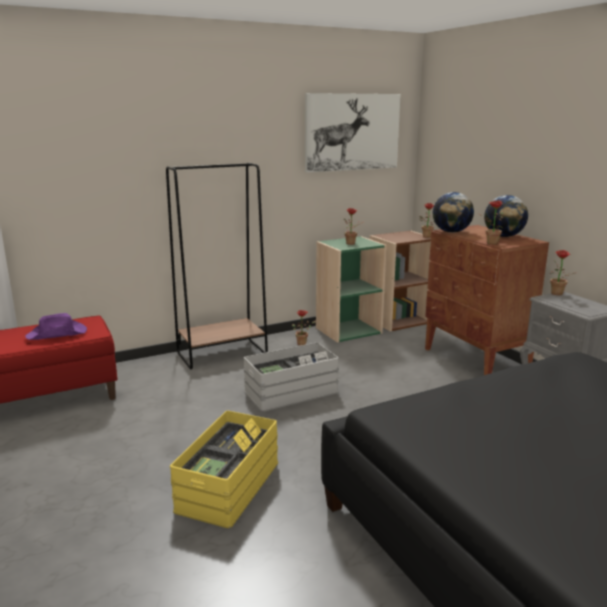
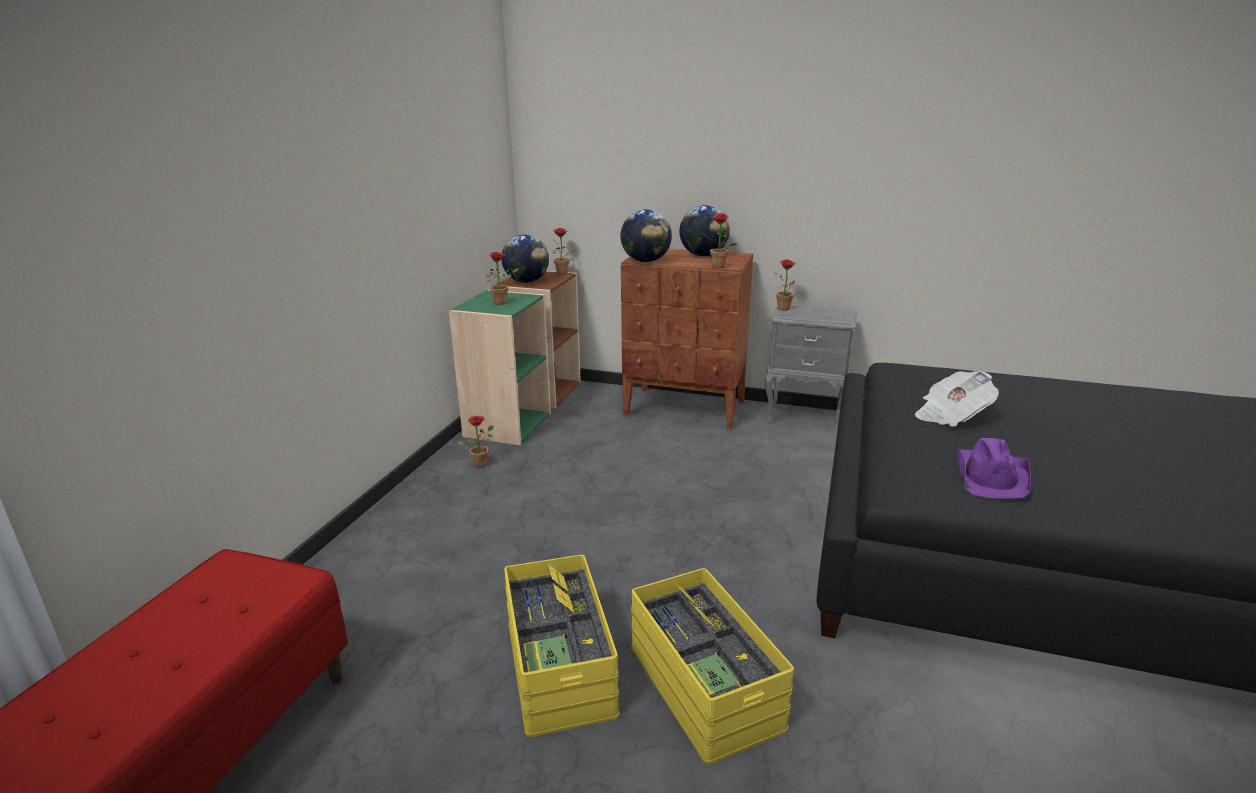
camera: 45 degrees left, 5 degrees up
purple hat [25,313,87,340] -> purple hat moved to [957,438,1031,498]
clothes rack [166,162,268,369] -> none
grey storage box [244,342,339,412] -> none
picture [305,93,401,172] -> none
none -> globe [501,234,549,283]
none -> yellow storage box [504,555,620,737]
none -> newspaper [915,371,999,427]

